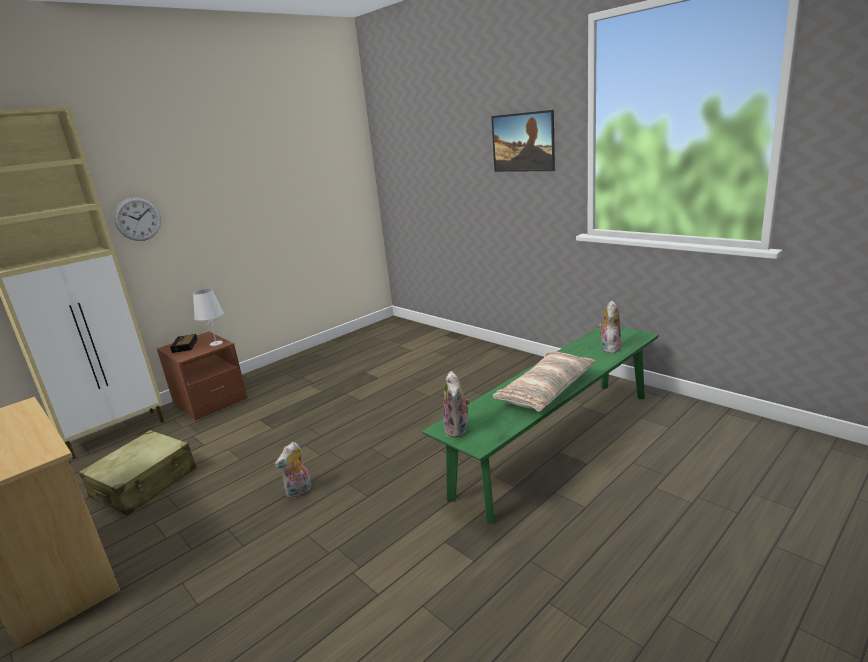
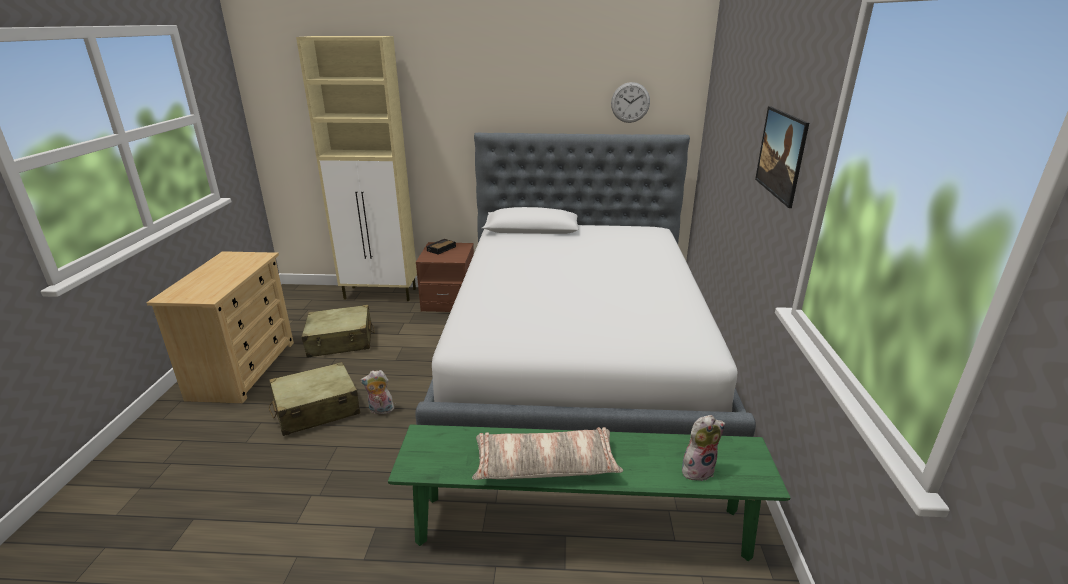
camera: 45 degrees right, 5 degrees up
wall clock [114,197,161,241] -> wall clock moved to [611,82,650,123]
white table lamp [193,289,224,346] -> none
plush toy [443,371,470,438] -> none
none -> beige suitcase [269,362,360,436]
none -> bed [415,132,756,437]

